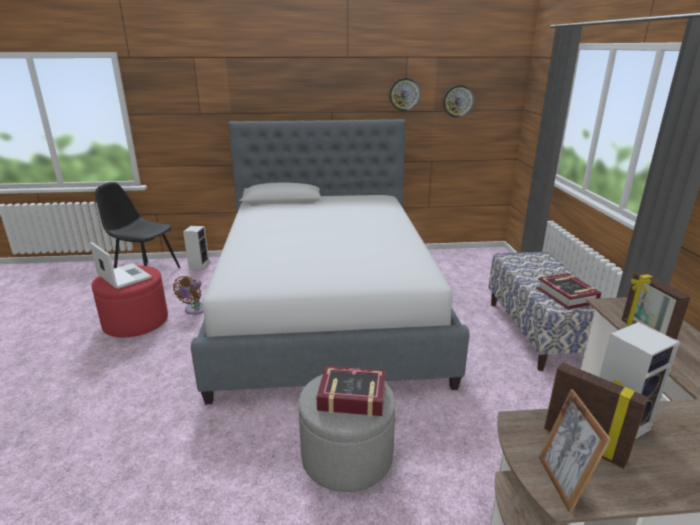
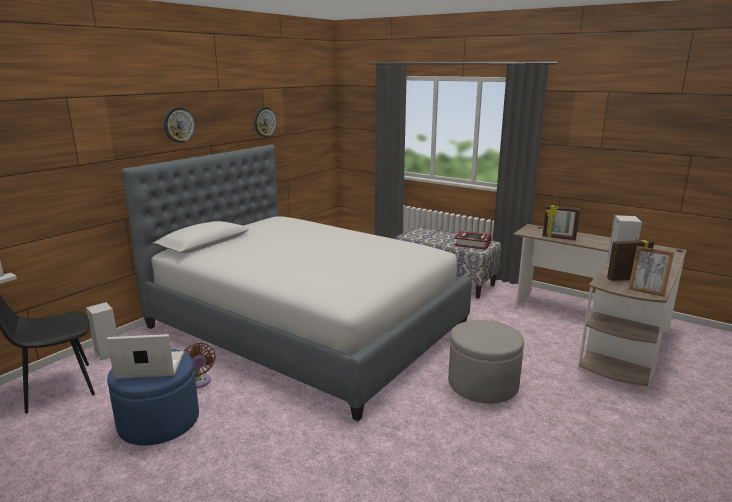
camera: 50 degrees left, 5 degrees down
red ottoman [91,265,168,338] -> blue ottoman [107,349,199,446]
book [317,366,386,417] -> none
wall clock [443,85,474,118] -> wall clock moved to [164,107,195,143]

